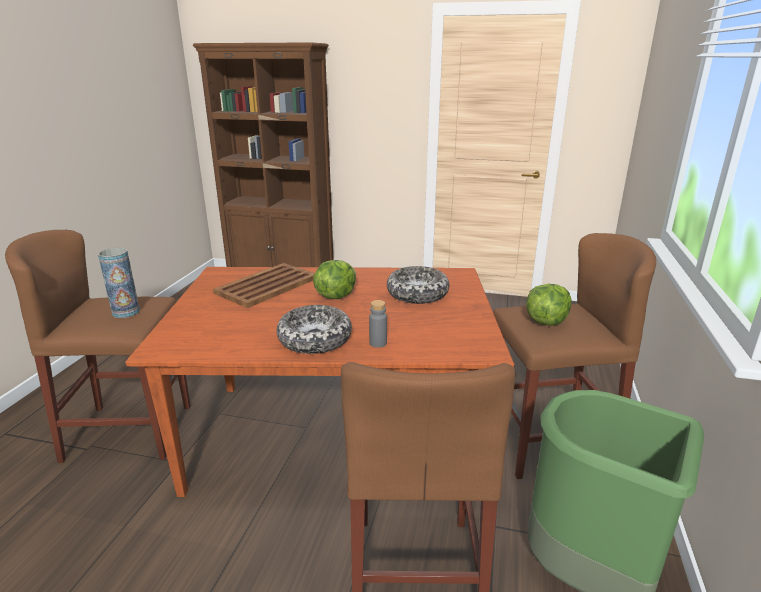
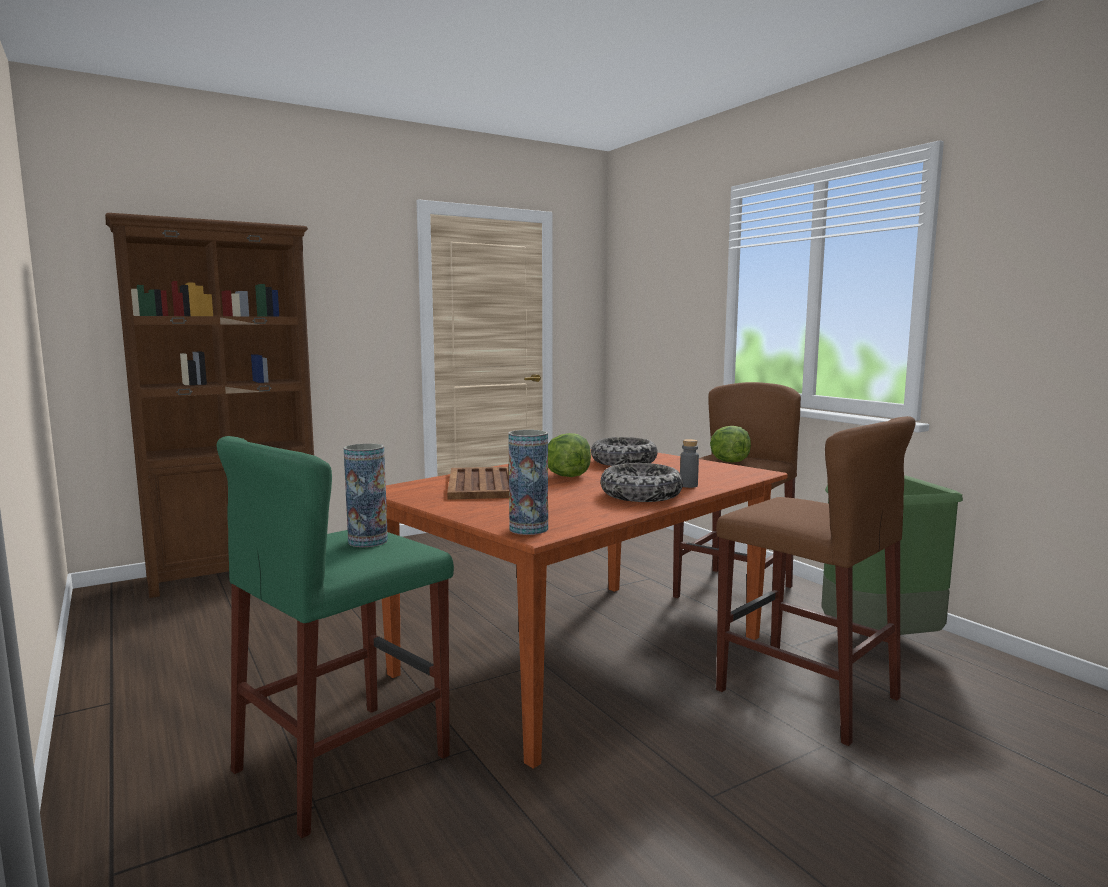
camera: 45 degrees left, 15 degrees down
brown stool [5,230,191,463] -> green stool [217,436,454,838]
none -> vase [508,430,548,535]

